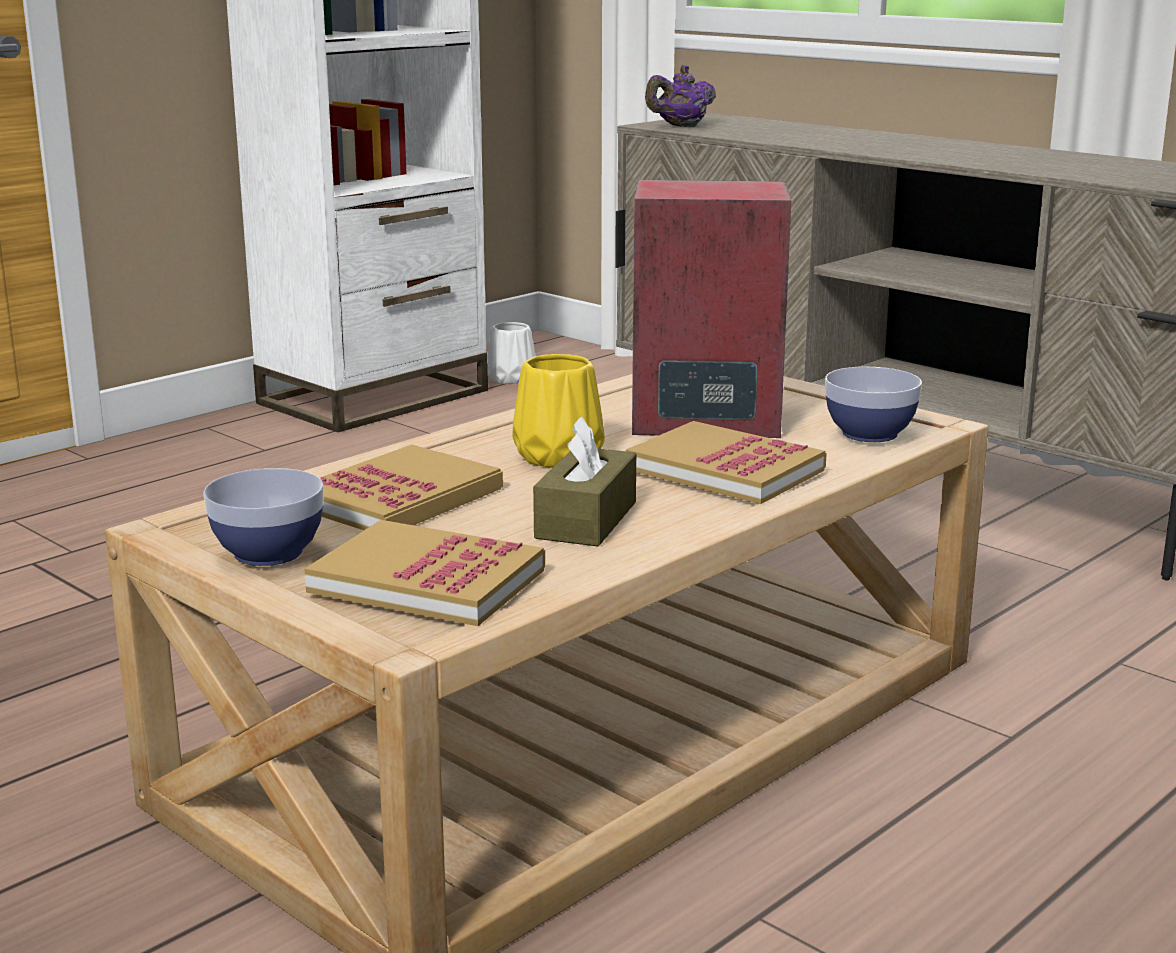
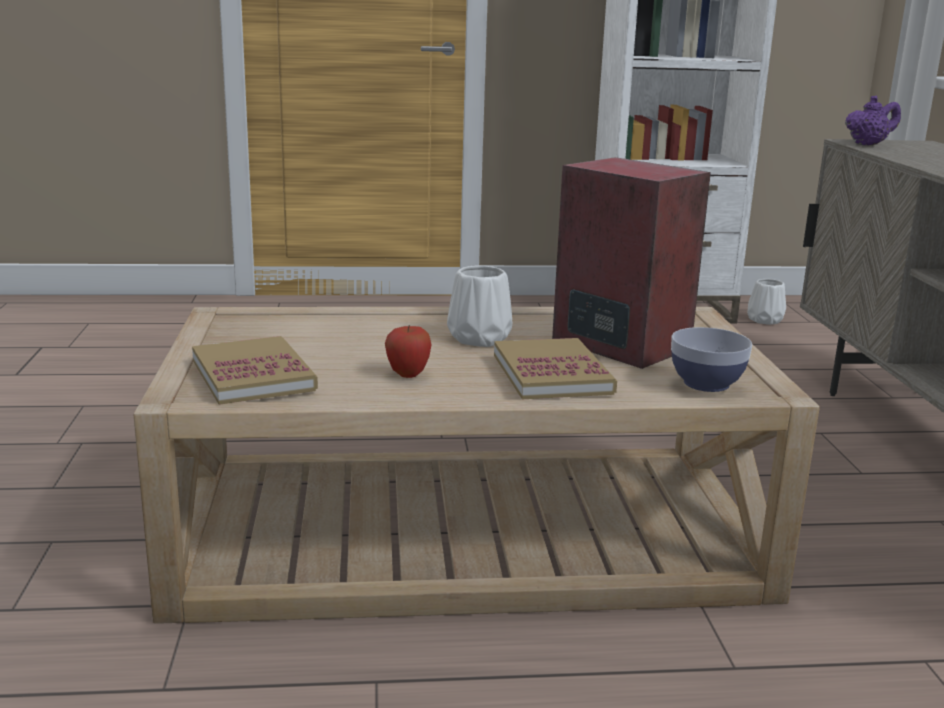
camera: 40 degrees right, 0 degrees up
bowl [204,468,324,566] -> none
book [320,445,503,530] -> none
yellow vase [512,354,605,468] -> white vase [447,266,512,347]
brown tissue box [533,416,636,546] -> apple [385,325,431,378]
purple teapot [645,65,716,127] -> purple teapot turned 150 degrees clockwise [845,96,901,146]

